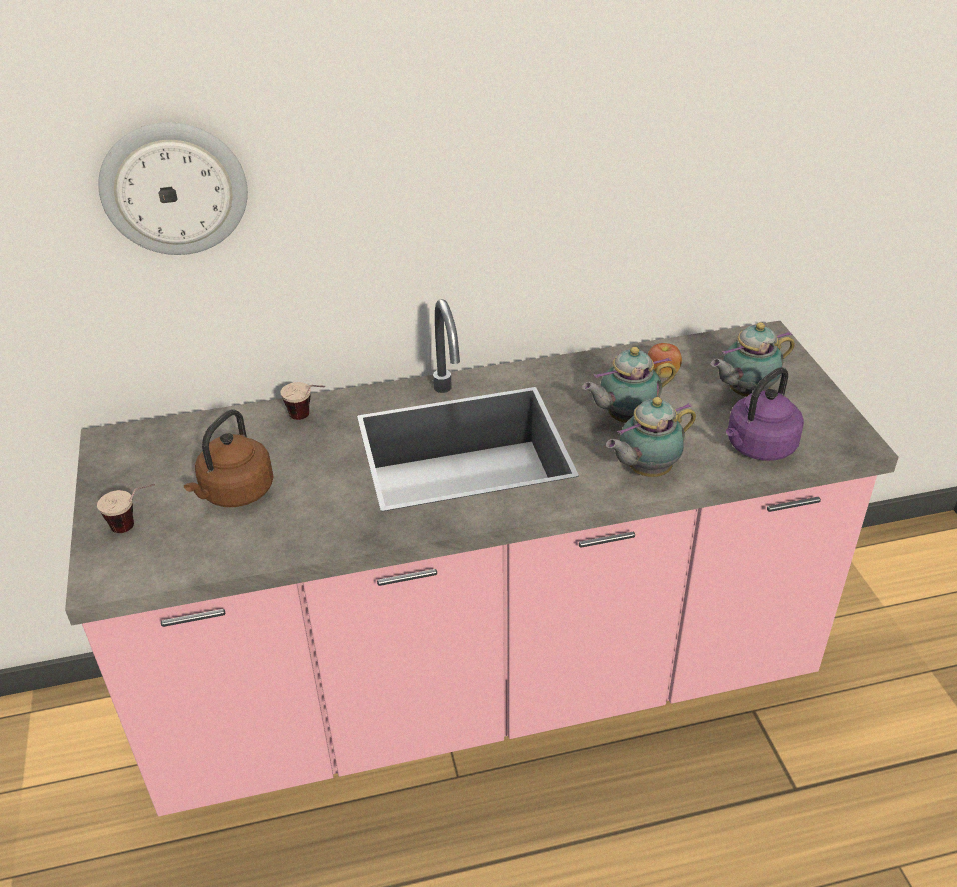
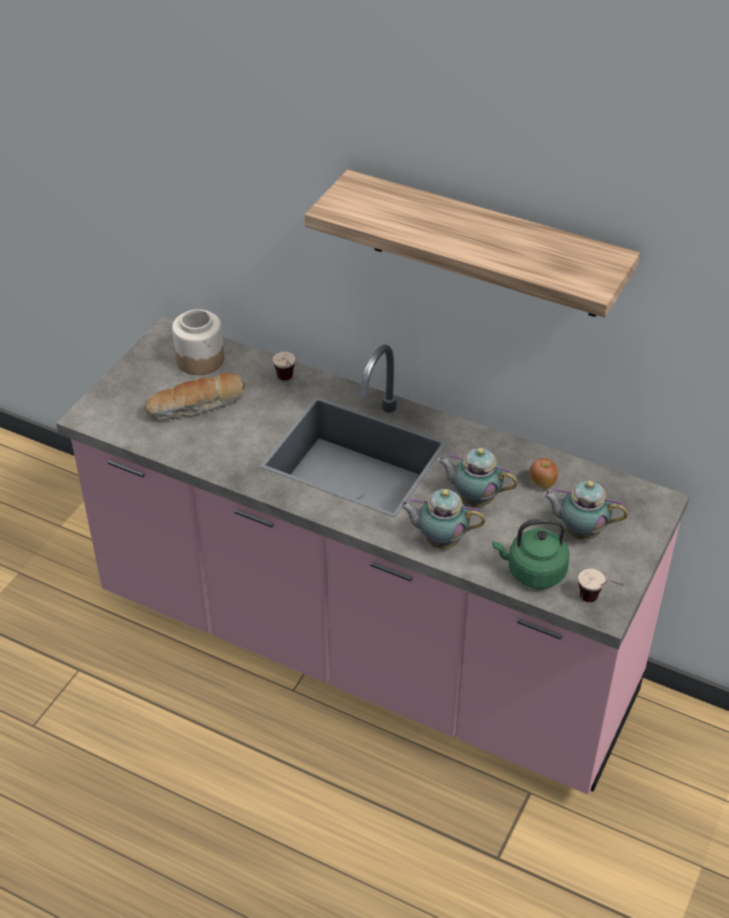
camera: 40 degrees right, 5 degrees up
cup [97,484,155,533] -> cup moved to [578,569,624,602]
wall clock [98,122,248,255] -> none
brown kettle [184,410,274,507] -> bread [145,373,246,420]
purple kettle [726,367,804,461] -> green kettle [492,519,569,589]
none -> jar [172,309,224,375]
none -> shelf [305,169,640,318]

